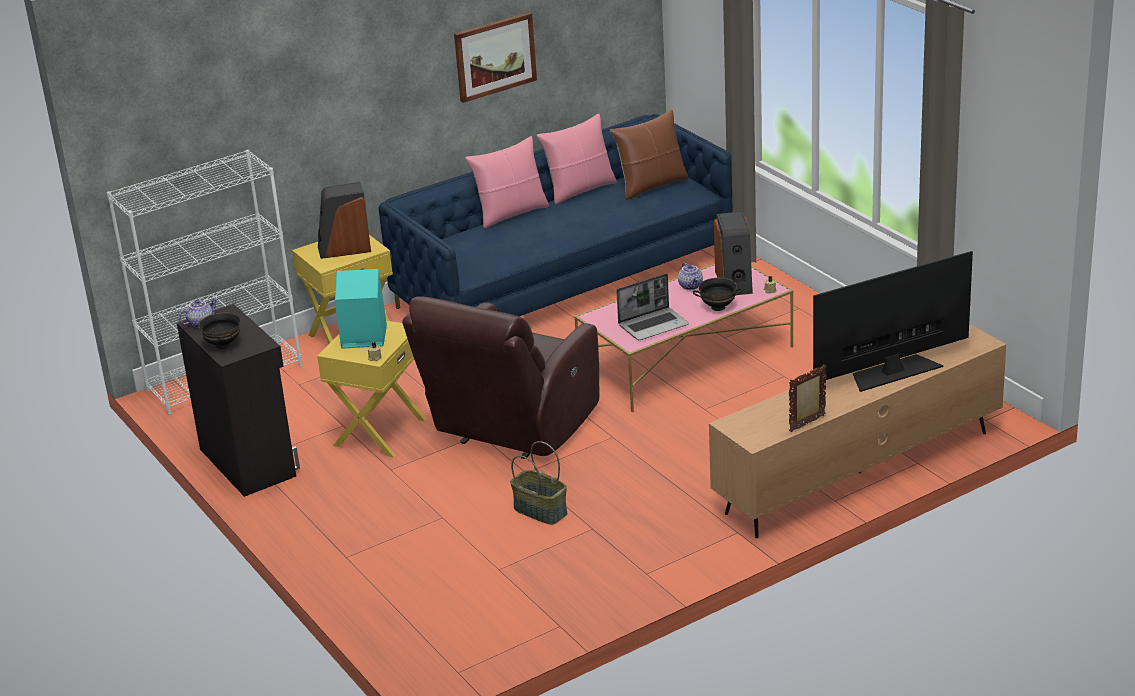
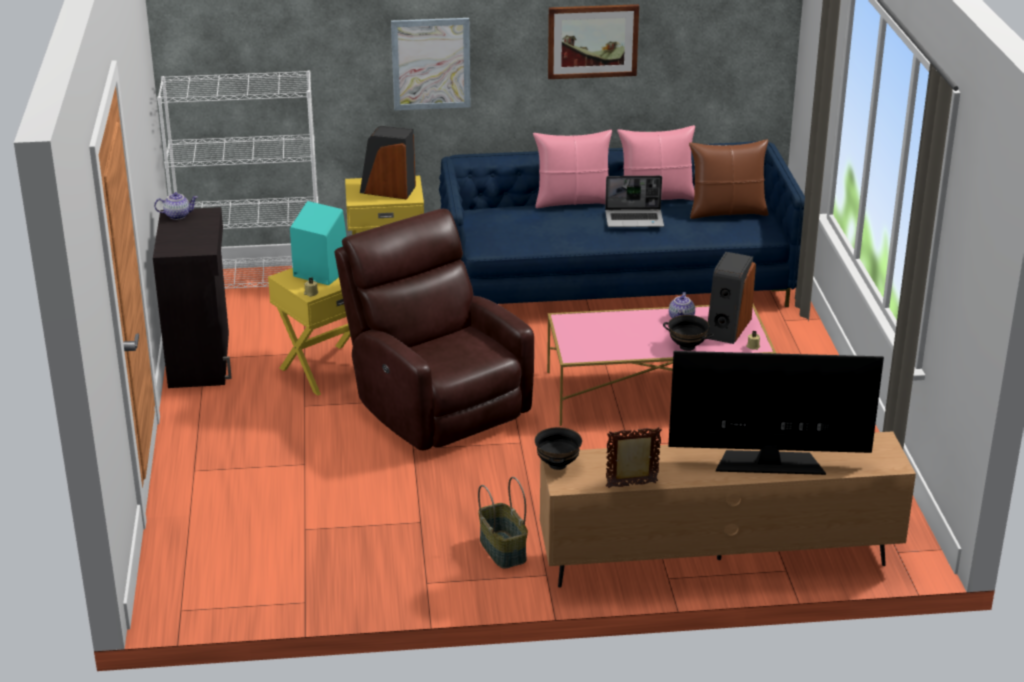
camera: 25 degrees right, 0 degrees up
black bowl [199,313,240,349] -> black bowl moved to [535,427,582,470]
brown armchair [402,296,599,459] -> brown armchair turned 90 degrees clockwise [334,209,534,450]
basket [510,441,568,525] -> basket moved to [478,477,528,568]
laptop [616,273,689,340] -> laptop moved to [605,176,664,227]
none -> picture [391,18,470,110]

